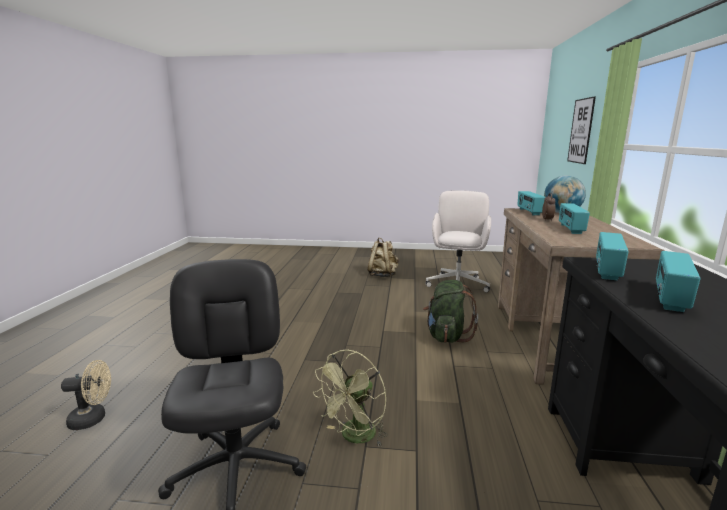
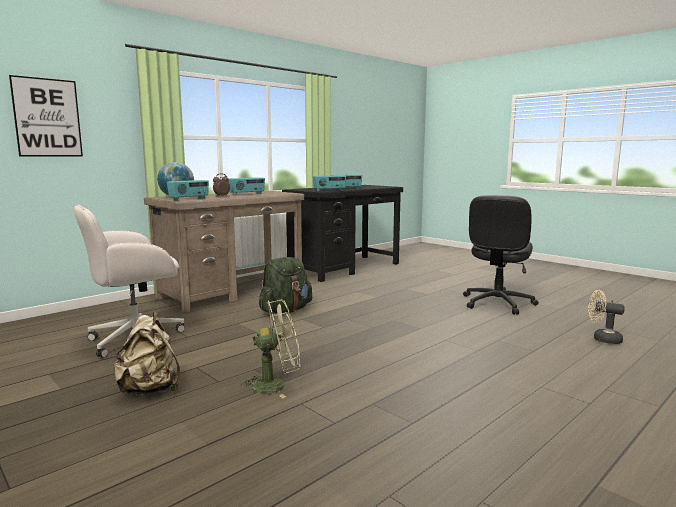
camera: 140 degrees left, 5 degrees down
green fan [313,350,388,447] -> green fan moved to [241,299,300,398]

